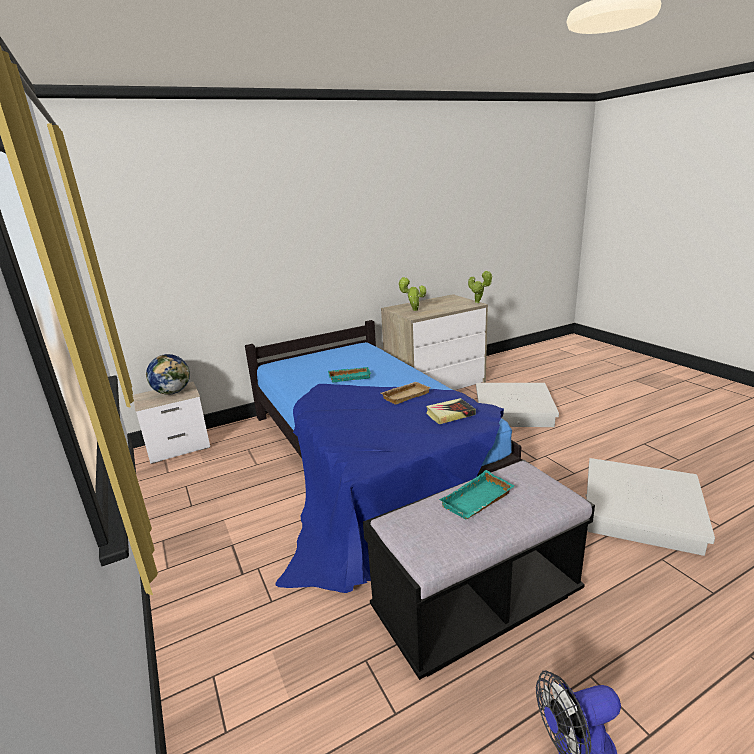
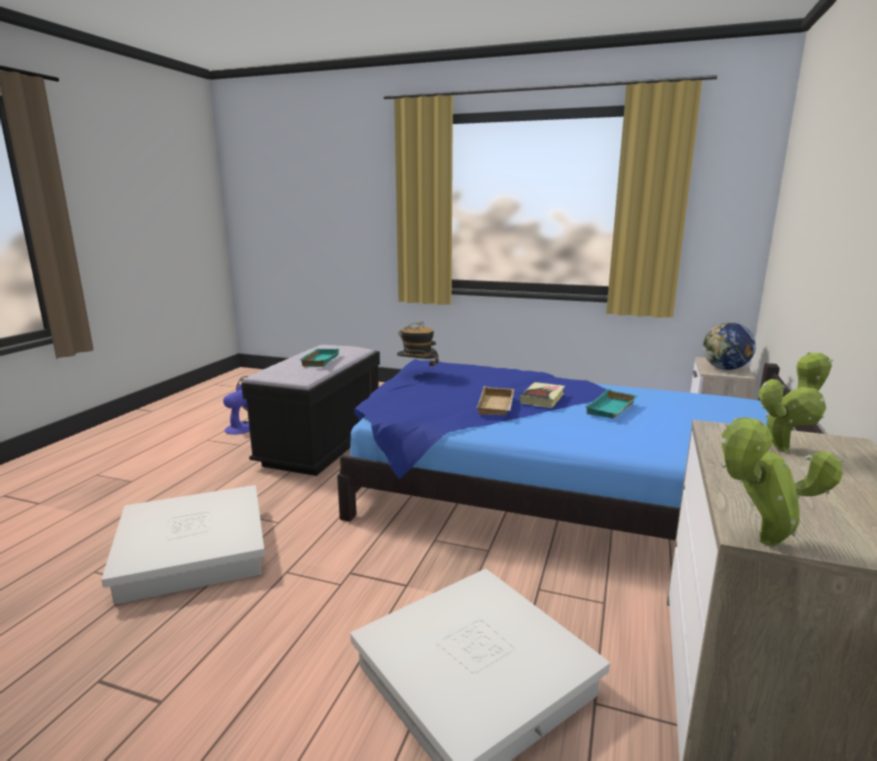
camera: 135 degrees right, 5 degrees down
book [426,398,476,424] -> book moved to [520,382,565,408]
none -> hat [397,322,439,375]

